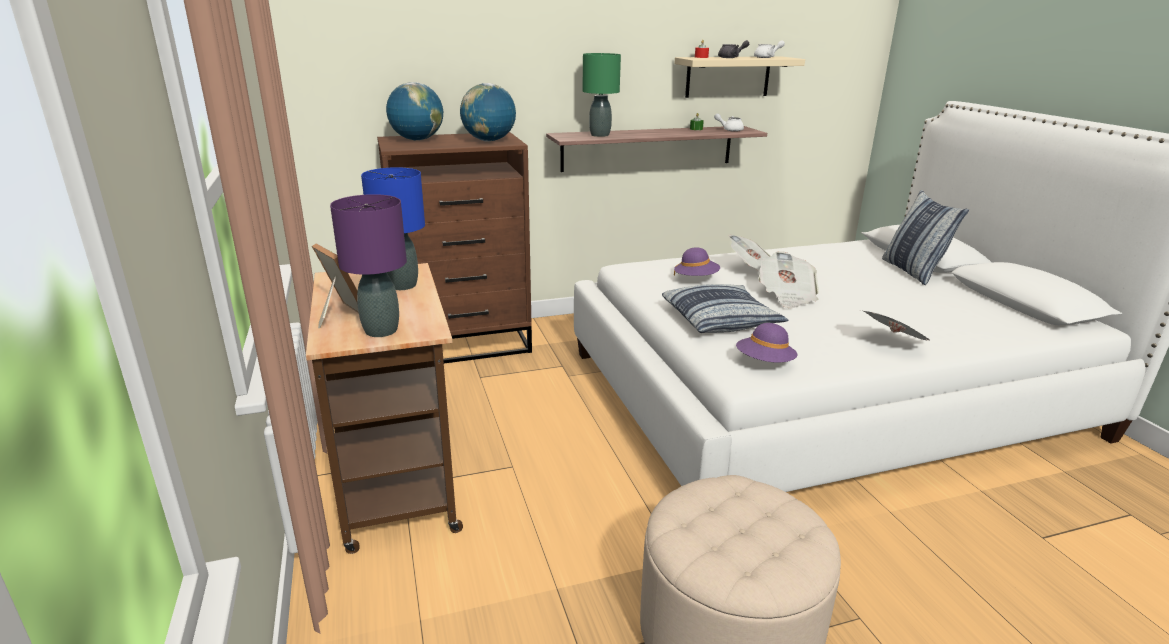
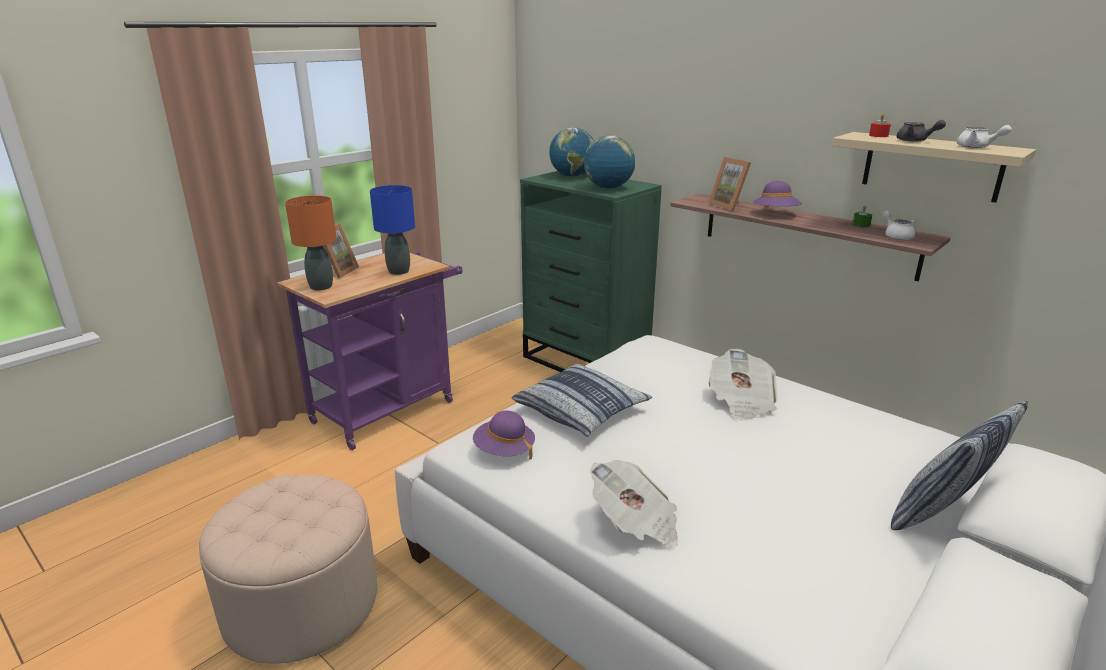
camera: 60 degrees right, 0 degrees up
brown cart [306,263,463,554] -> purple cart [277,252,462,450]
purple table lamp [330,194,407,337] -> orange table lamp [285,195,337,290]
brown dresser [377,132,532,363] -> green dresser [520,171,662,372]
green table lamp [582,53,621,137] -> picture frame [708,157,751,211]
purple hat [674,247,720,276] -> purple hat moved to [753,181,802,208]
newspaper [759,251,819,308] -> none

